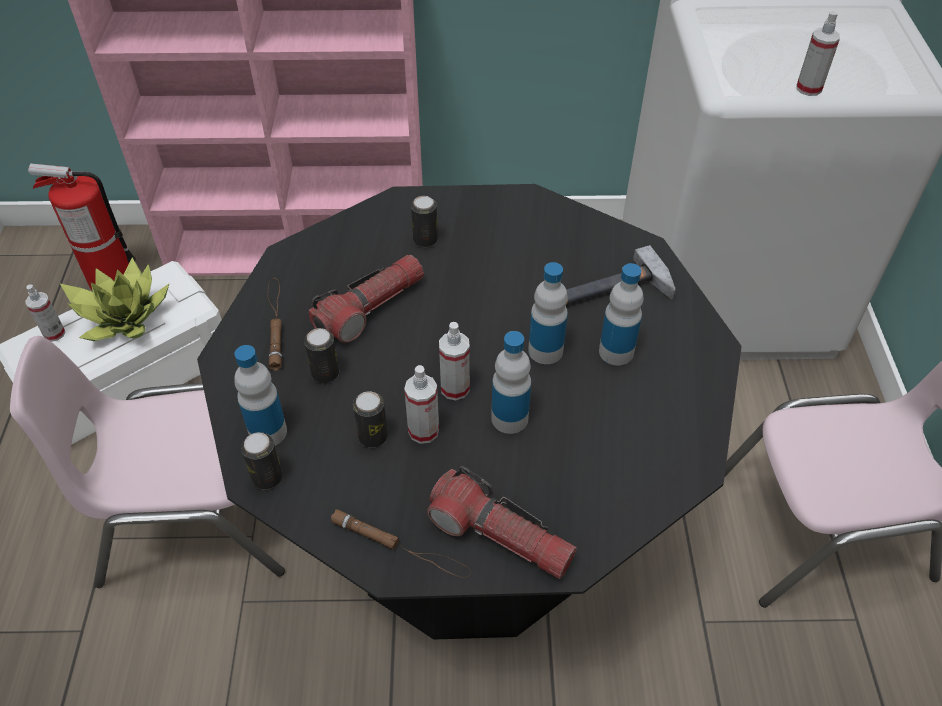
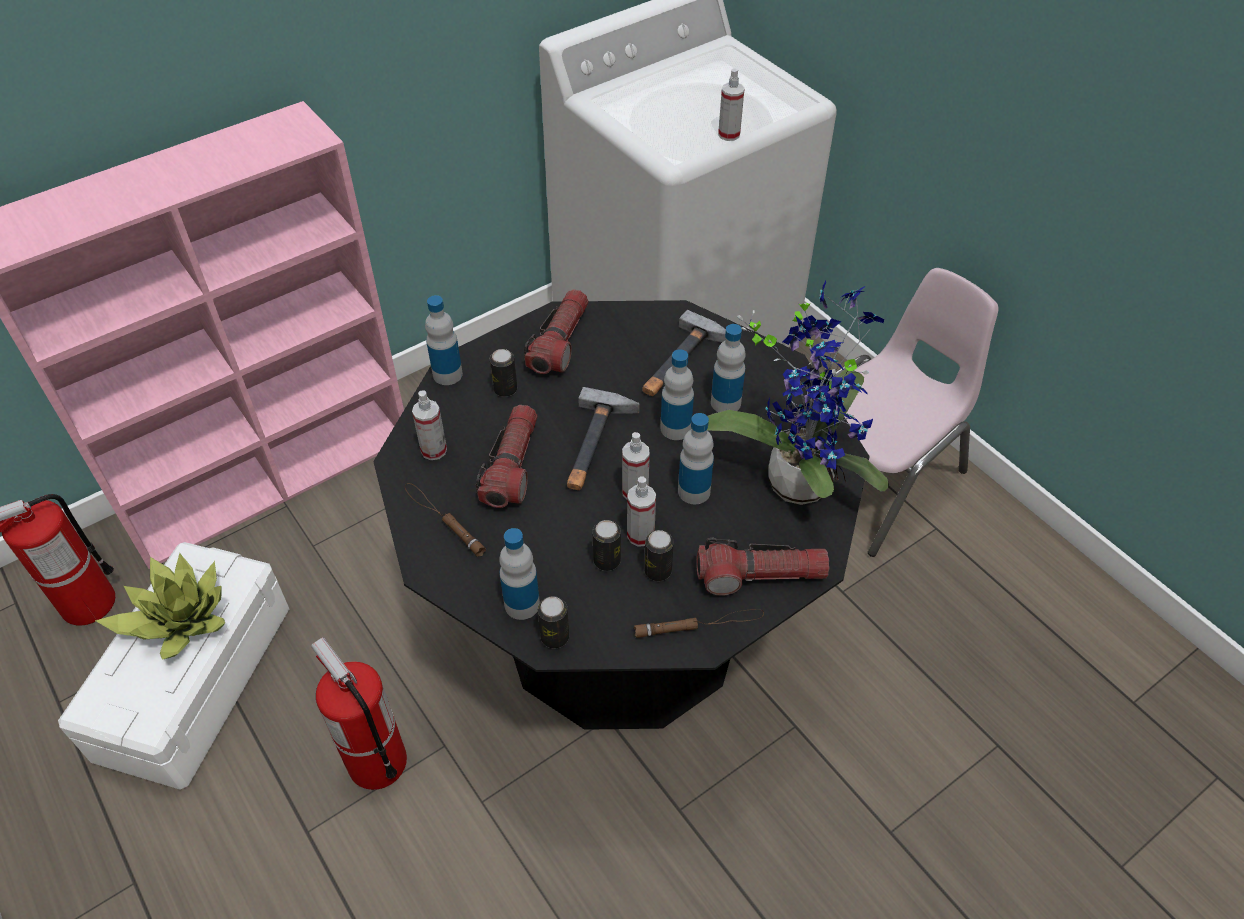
camera: 35 degrees left, 0 degrees up
pink chair [10,336,285,588] -> fire extinguisher [311,637,407,790]
spray bottle [25,284,65,342] -> spray bottle moved to [412,390,447,460]
can [304,328,339,383] -> can moved to [644,530,674,581]
none -> bottle [425,295,463,385]
none -> flashlight [524,289,589,374]
none -> hammer [567,387,640,490]
none -> potted plant [707,281,889,505]

